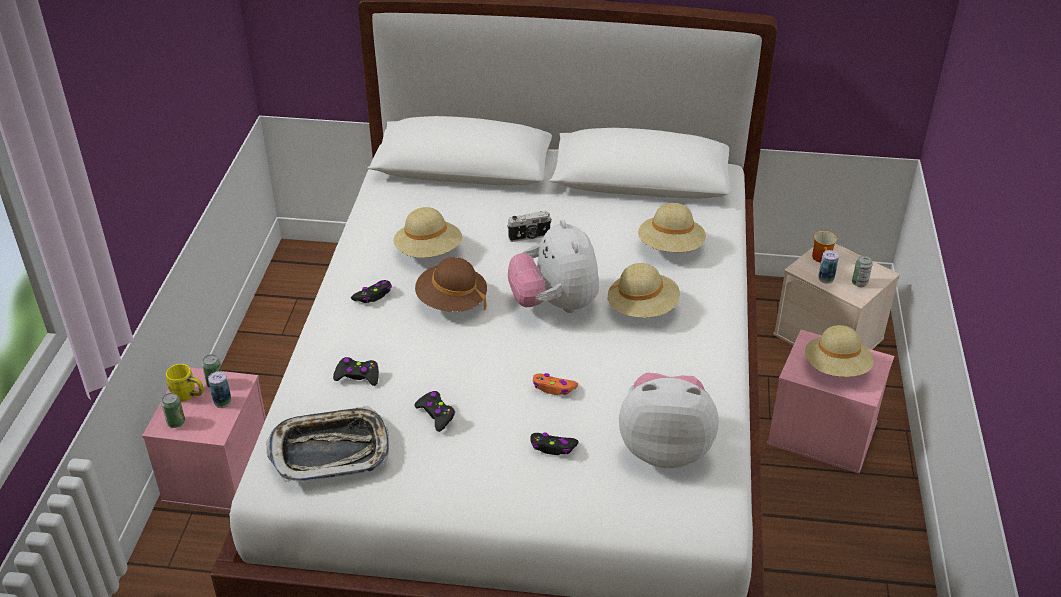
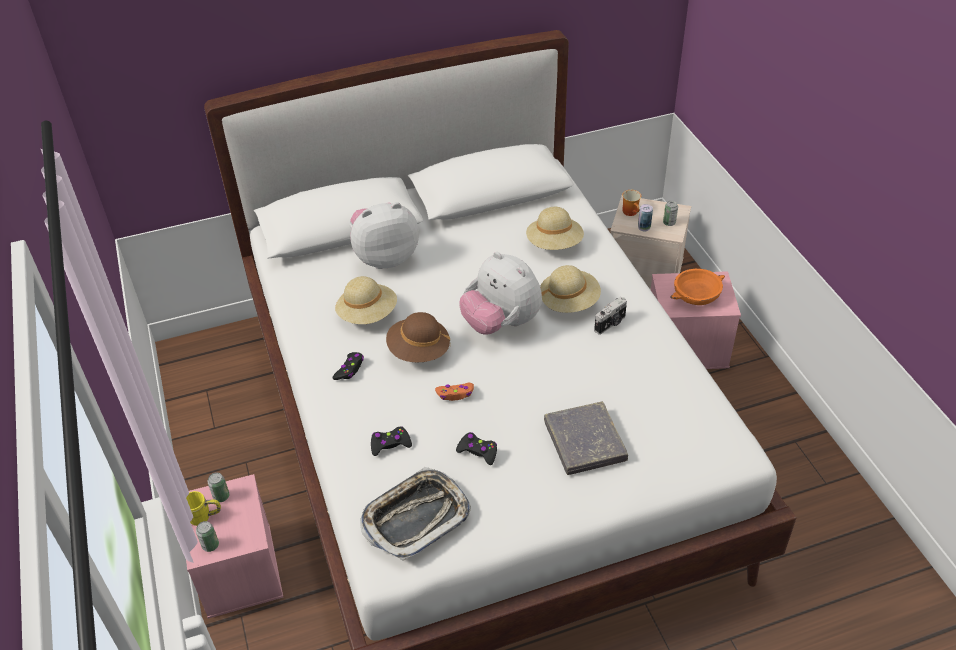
camera: 25 degrees left, 5 degrees up
can [208,371,231,408] -> none
camera [507,211,552,242] -> camera moved to [594,297,627,335]
black game controller [530,432,578,455] -> grey book [544,401,628,475]
orange game controller [533,373,578,395] -> orange game controller moved to [435,383,474,401]
plush toy [619,373,719,468] -> plush toy moved to [349,202,419,269]
beige hat [805,325,873,377] -> orange bowl [671,269,725,305]

